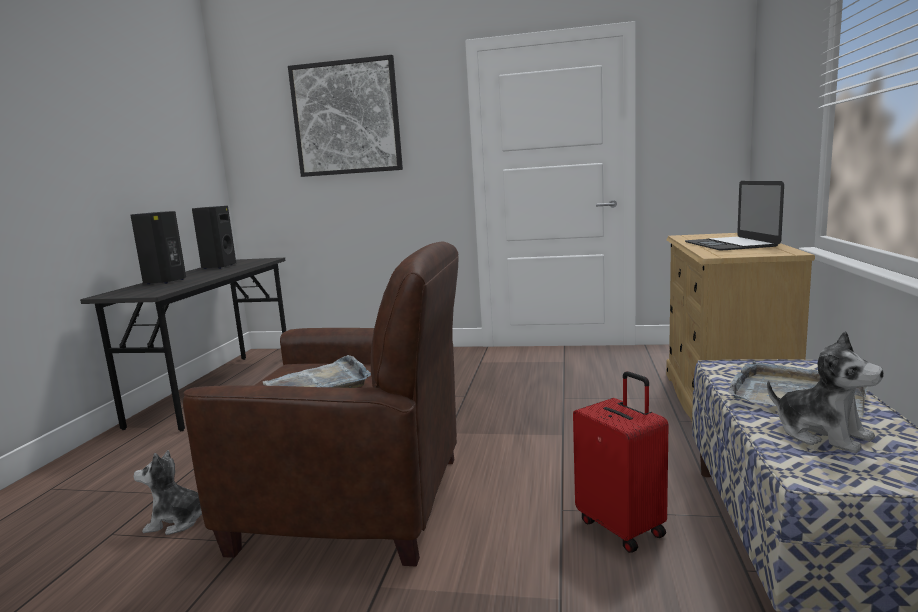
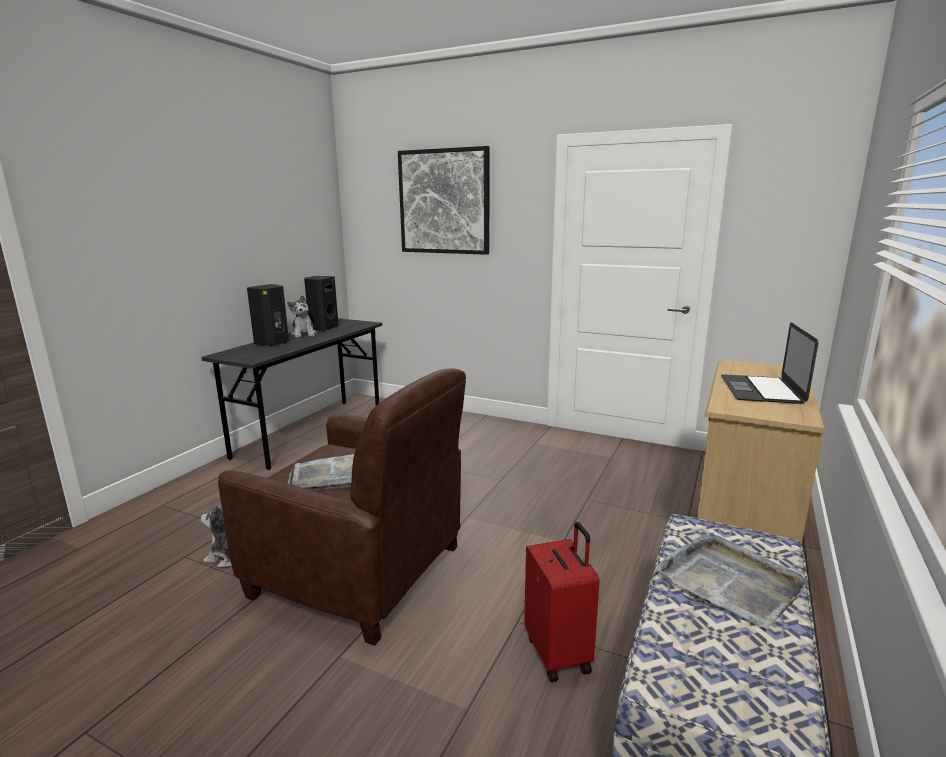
camera: 15 degrees right, 5 degrees up
plush toy [767,331,884,453] -> plush toy moved to [287,295,316,338]

